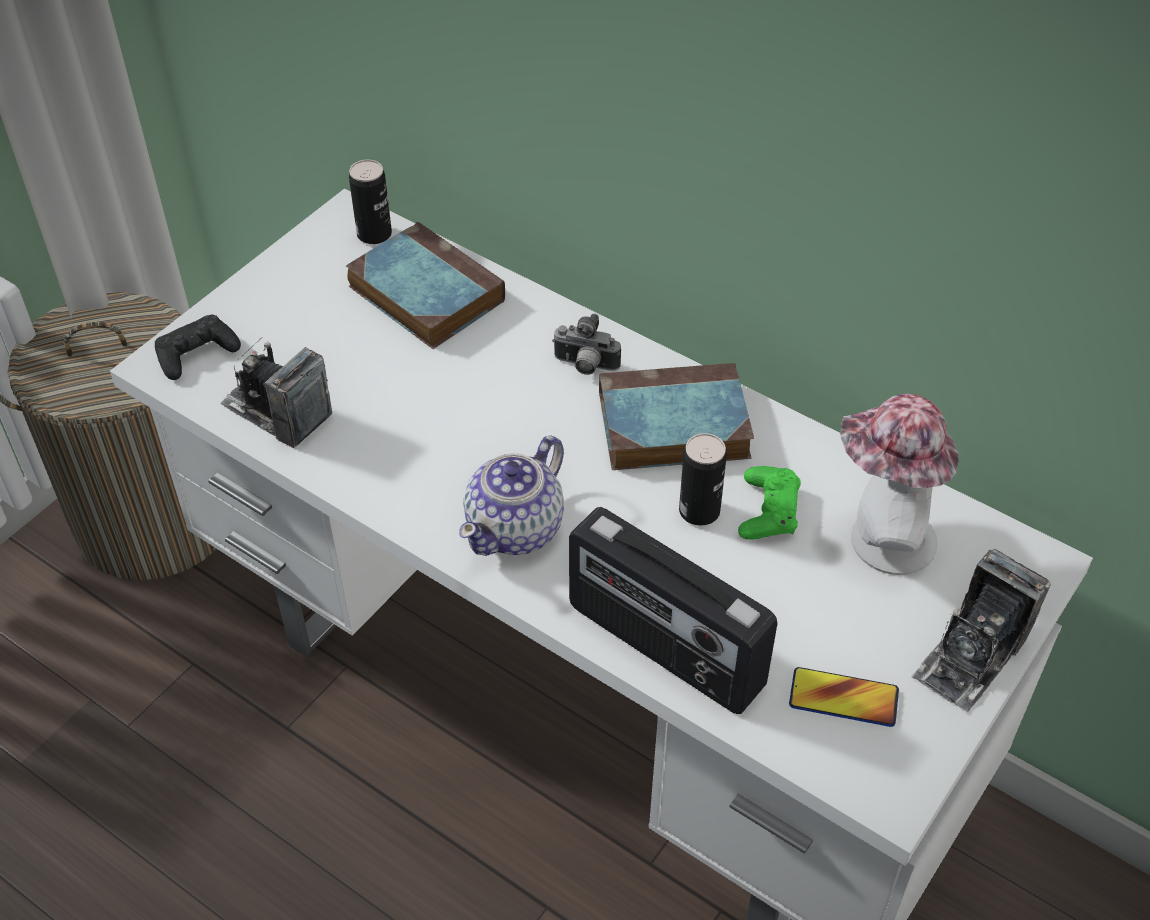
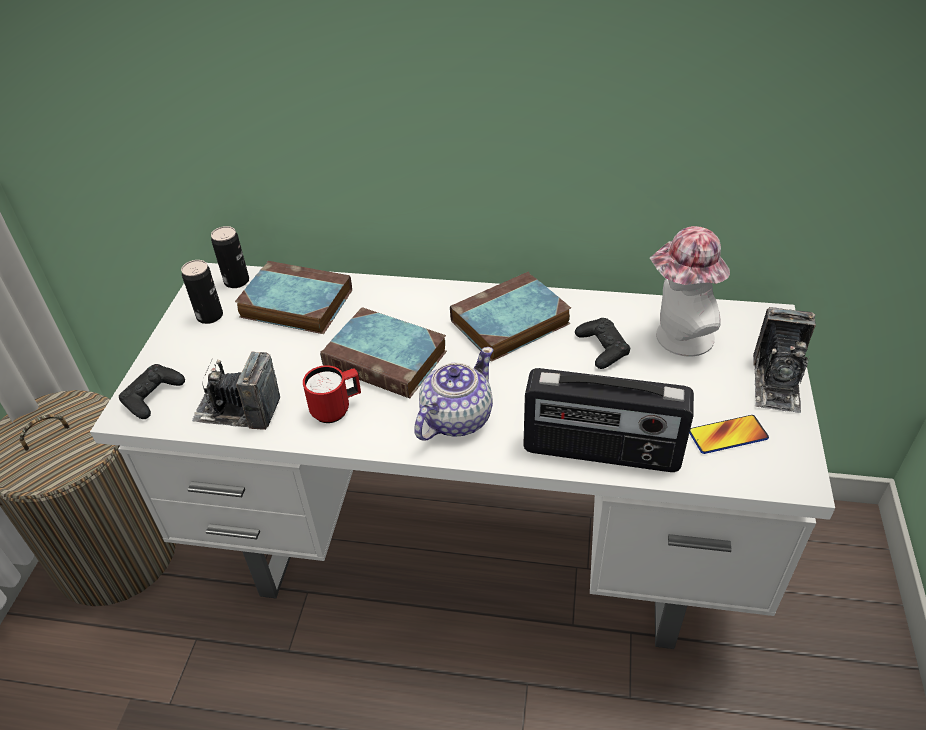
camera: 25 degrees left, 5 degrees down
teapot [459,436,564,556] -> teapot turned 150 degrees counterclockwise [414,347,493,441]
camera [552,314,621,375] -> none
can [679,433,727,526] -> can moved to [181,260,223,324]
green game controller [738,466,801,540] -> black game controller [575,318,630,369]
none -> red mug [303,365,361,423]
none -> book [320,307,447,398]

